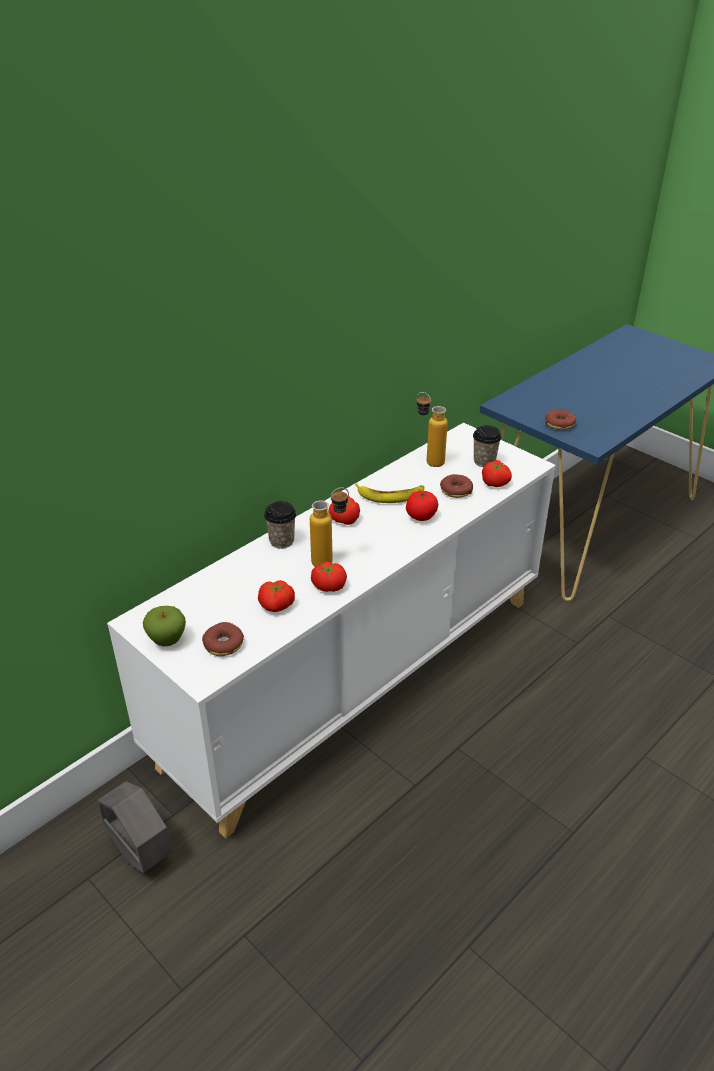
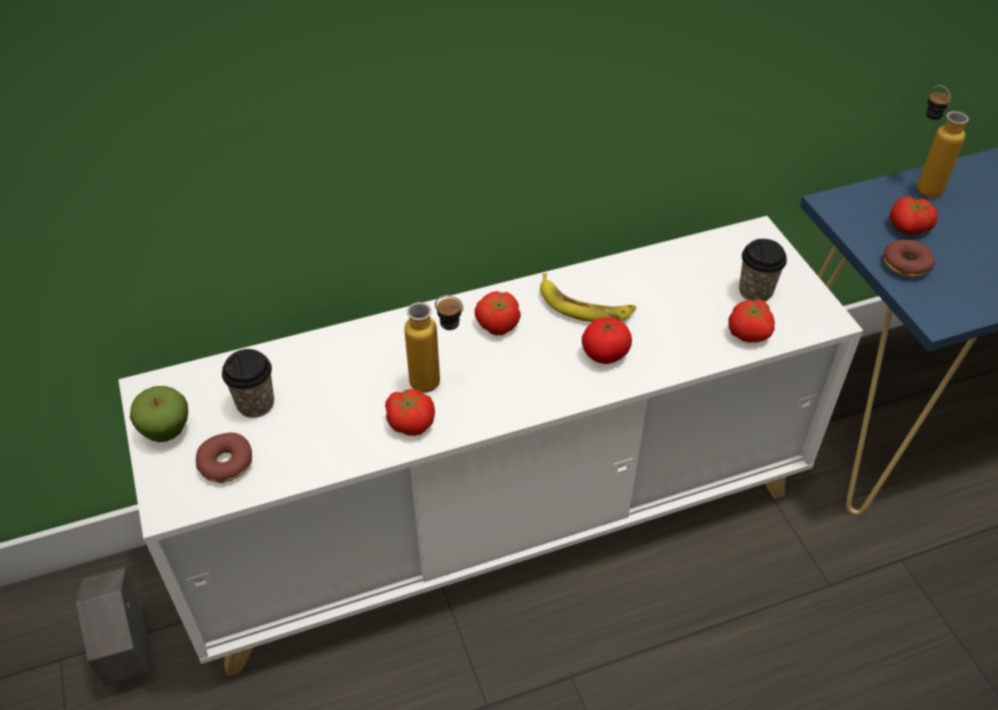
camera: 25 degrees right, 10 degrees up
tomato [258,580,295,612] -> tomato moved to [890,196,938,235]
cup [264,501,296,549] -> cup moved to [222,349,274,418]
bottle [417,392,448,467] -> bottle moved to [917,85,969,198]
donut [440,474,473,498] -> none

